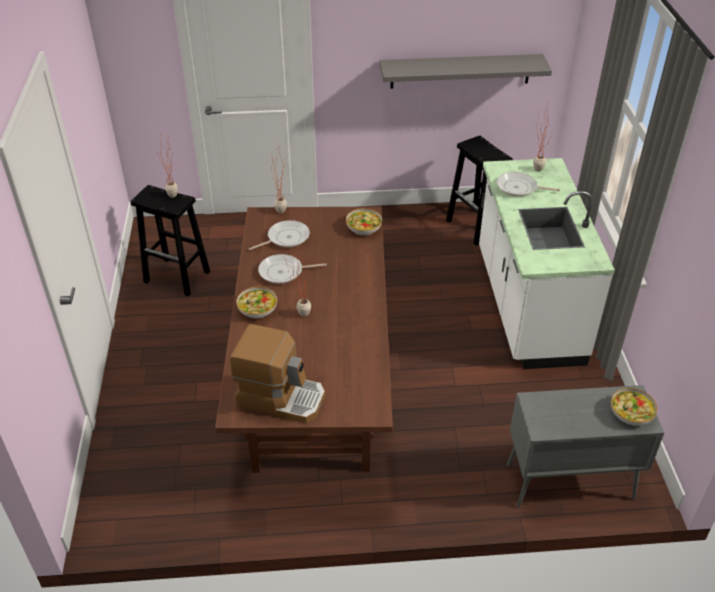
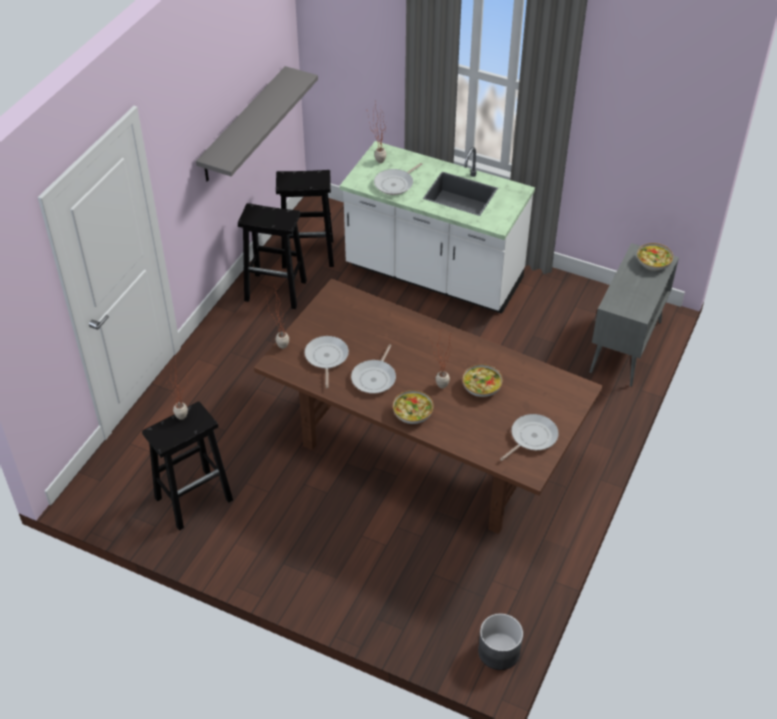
camera: 60 degrees left, 5 degrees up
coffee machine [230,324,325,423] -> frying pan [500,414,559,461]
bowl [346,208,382,236] -> bowl moved to [463,364,502,397]
none -> black stool [238,203,307,309]
none -> grey planter [478,614,523,670]

